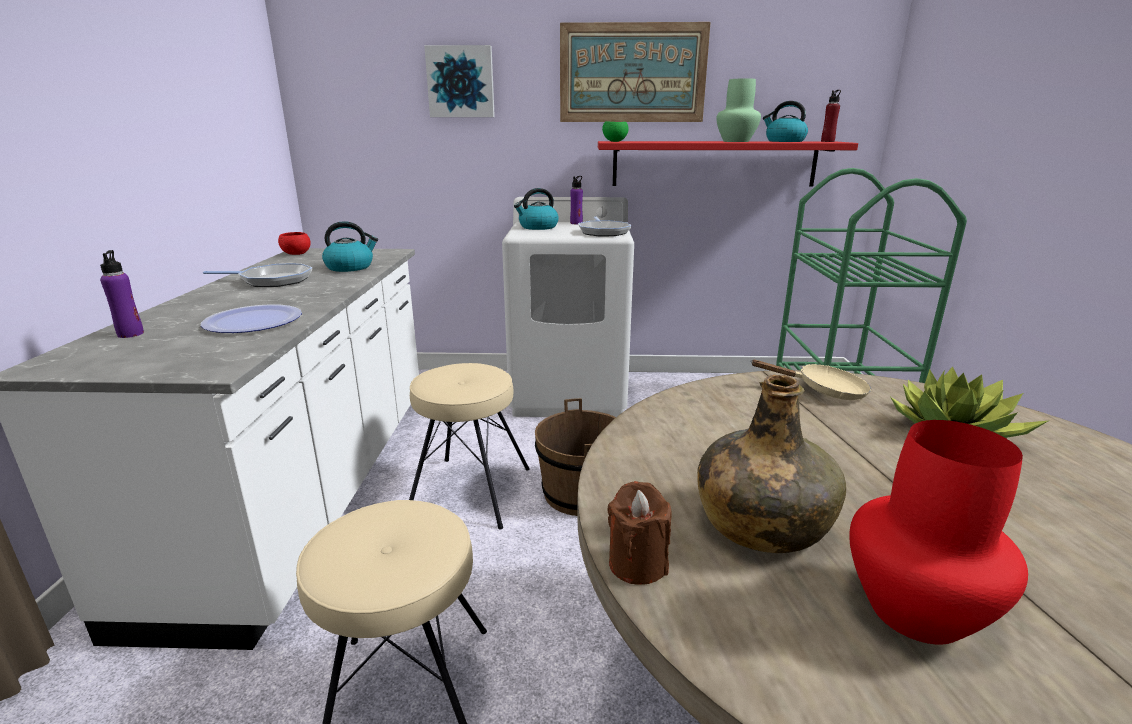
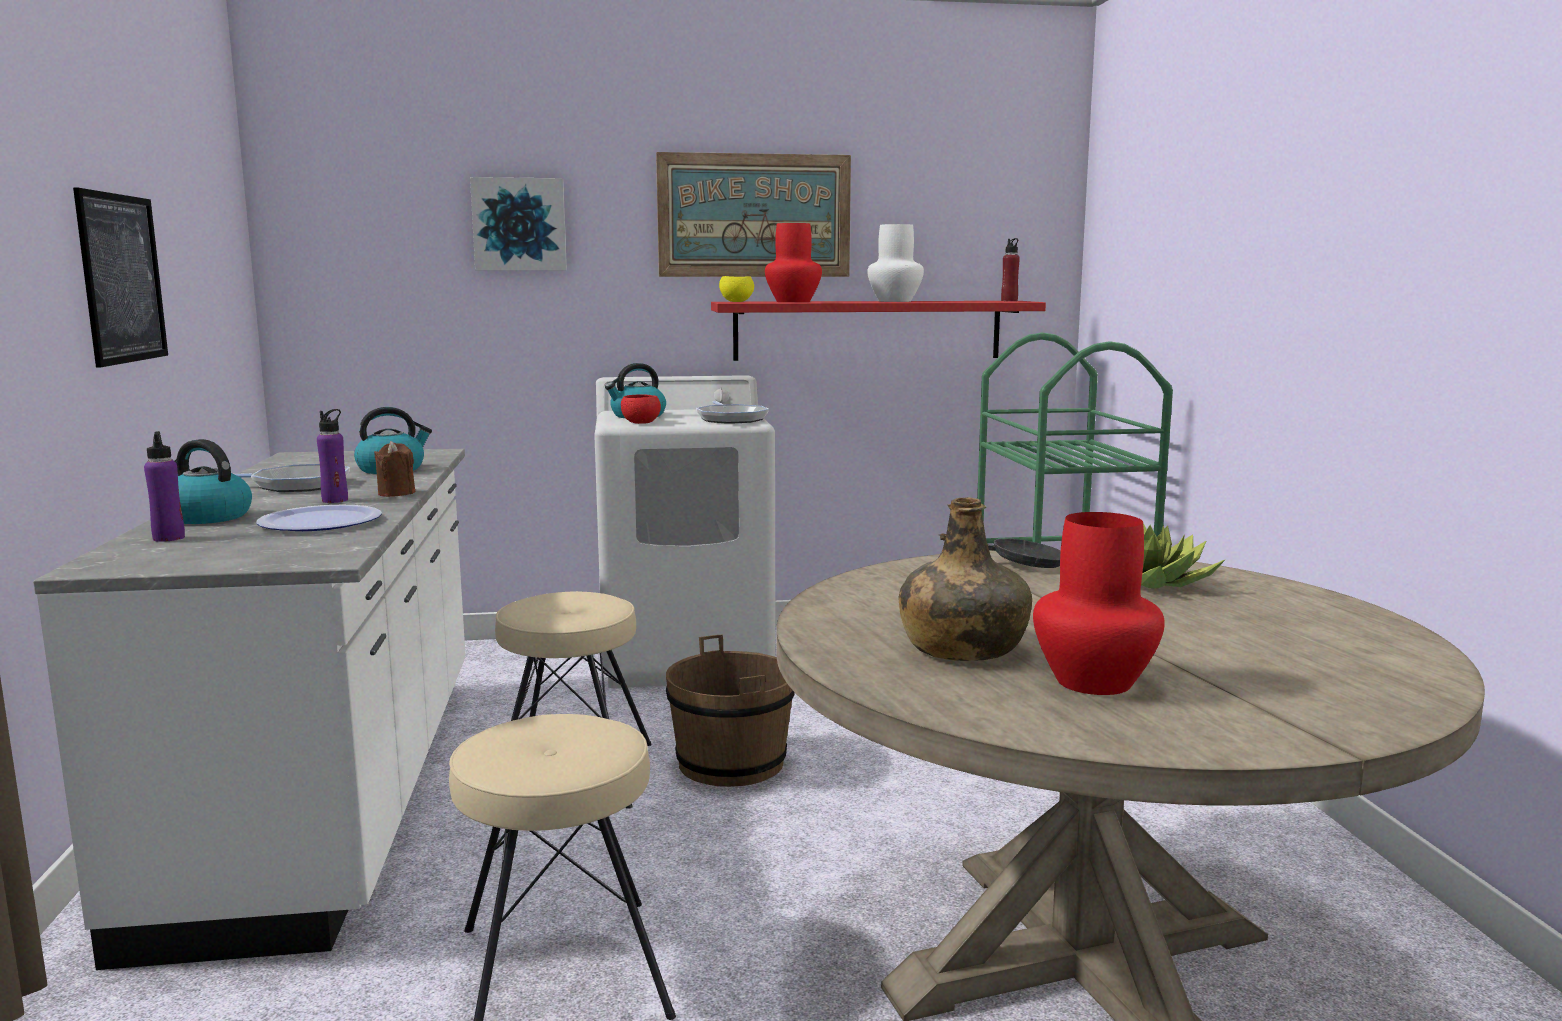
camera: 10 degrees left, 10 degrees down
red bowl [278,232,311,255] -> red bowl moved to [621,394,661,424]
purple bottle [570,176,583,224] -> purple bottle moved to [317,409,348,503]
green bowl [602,121,629,142] -> yellow bowl [719,276,754,302]
brown candle [608,481,672,585] -> brown candle moved to [374,441,415,497]
green vase [716,78,761,142] -> white vase [867,224,924,302]
beige frying pan [750,360,871,400] -> black frying pan [938,534,1061,568]
kettle [763,101,808,142] -> kettle moved to [175,439,252,524]
none -> picture [73,187,168,368]
none -> red vase [765,223,822,302]

